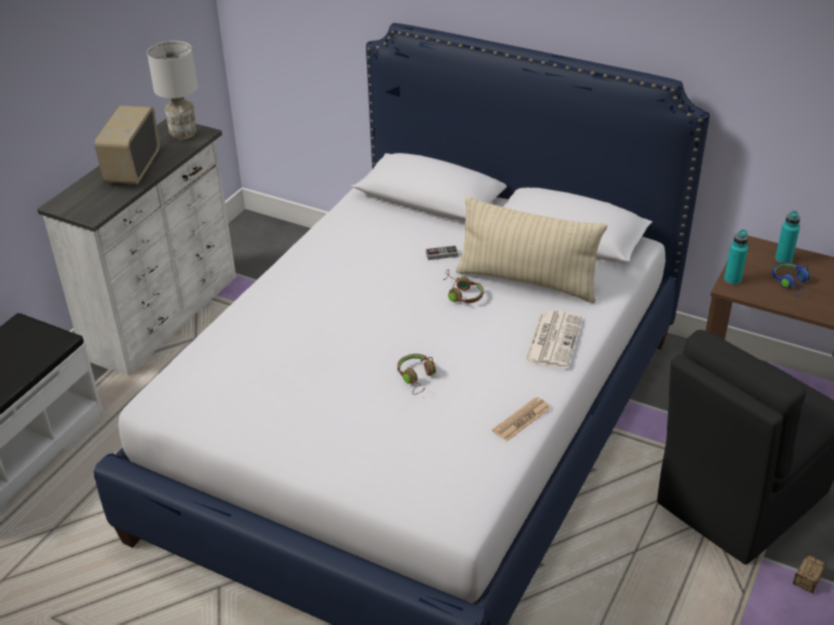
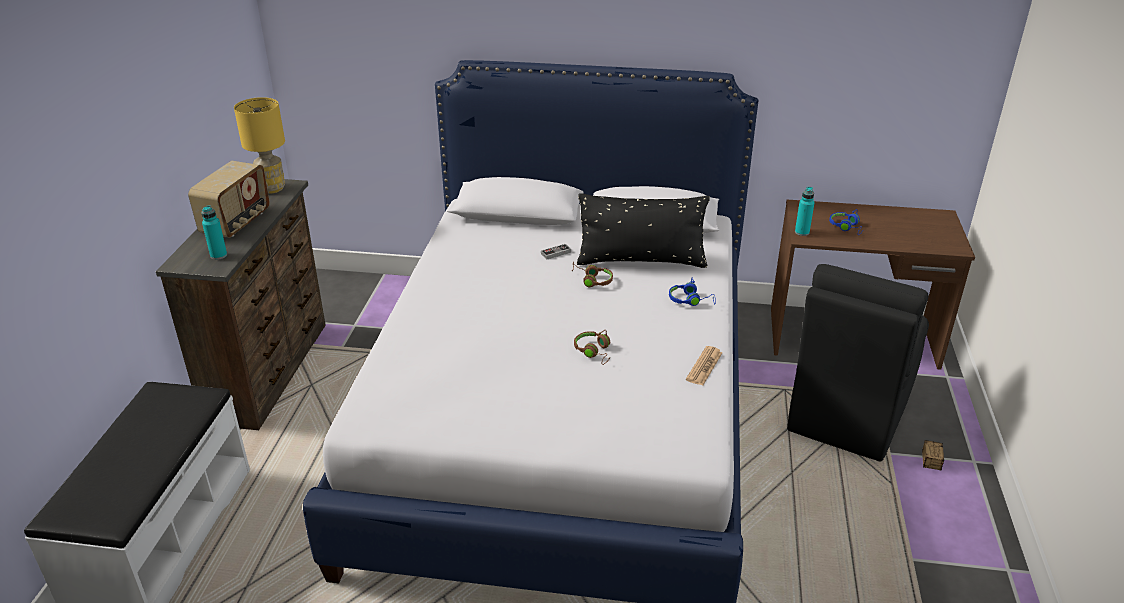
camera: 20 degrees left, 5 degrees down
white dresser [37,118,236,376] -> brown dresser [156,179,326,430]
radio [94,106,160,184] -> radio turned 150 degrees counterclockwise [188,161,270,237]
white table lamp [147,41,198,140] -> yellow table lamp [234,97,285,194]
beige pillow [456,197,607,303] -> black pillow [576,193,710,268]
newspaper [525,310,582,368] -> blue headphones [669,278,716,306]
turquoise bottle [775,210,800,263] -> turquoise bottle moved to [202,205,227,260]

